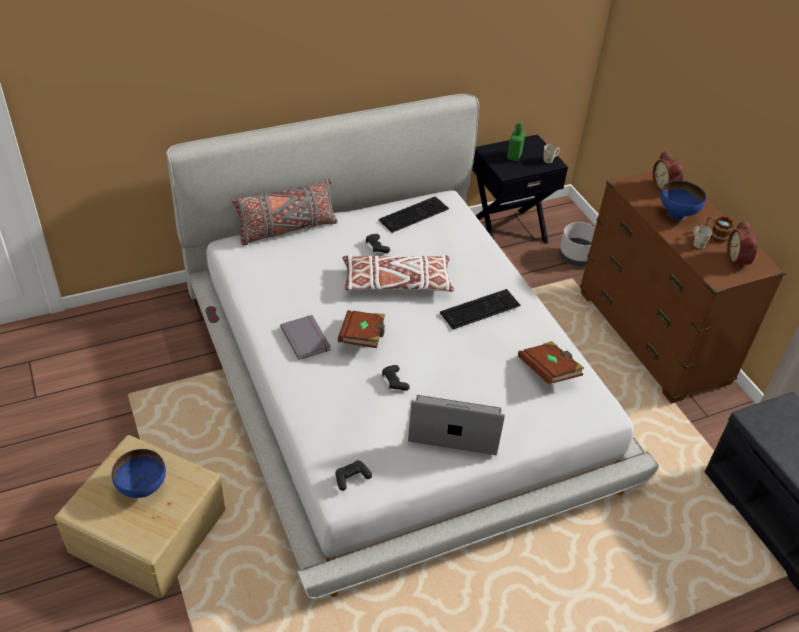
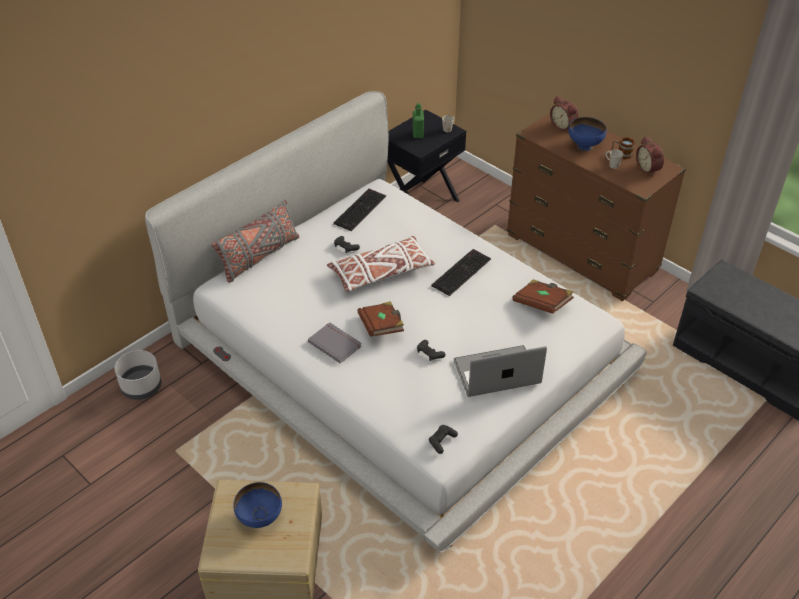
camera: 20 degrees left, 0 degrees up
grey planter [559,222,595,266] -> grey planter moved to [115,350,161,400]

